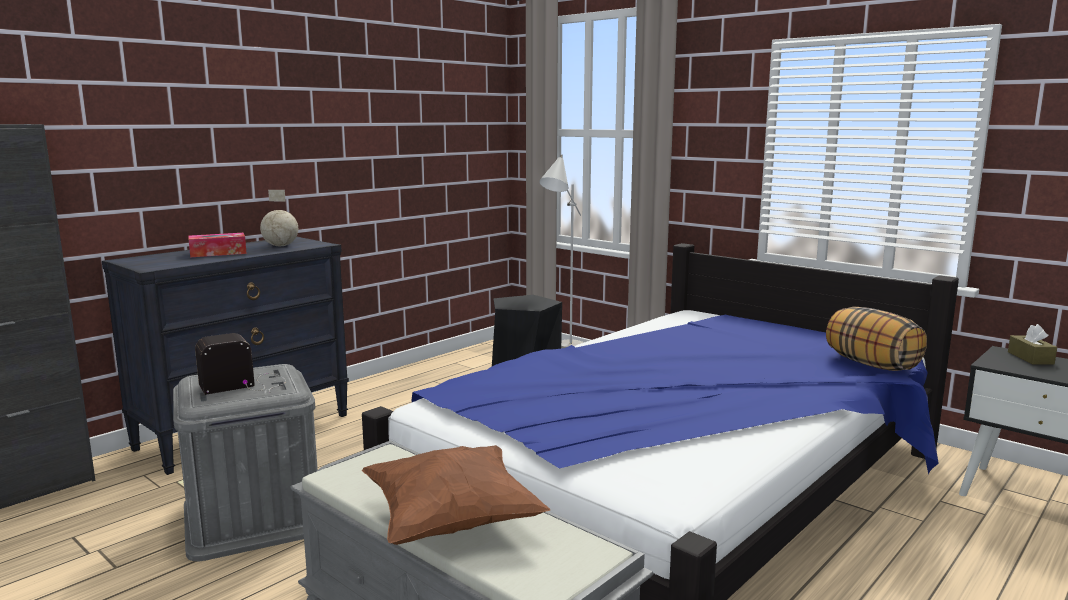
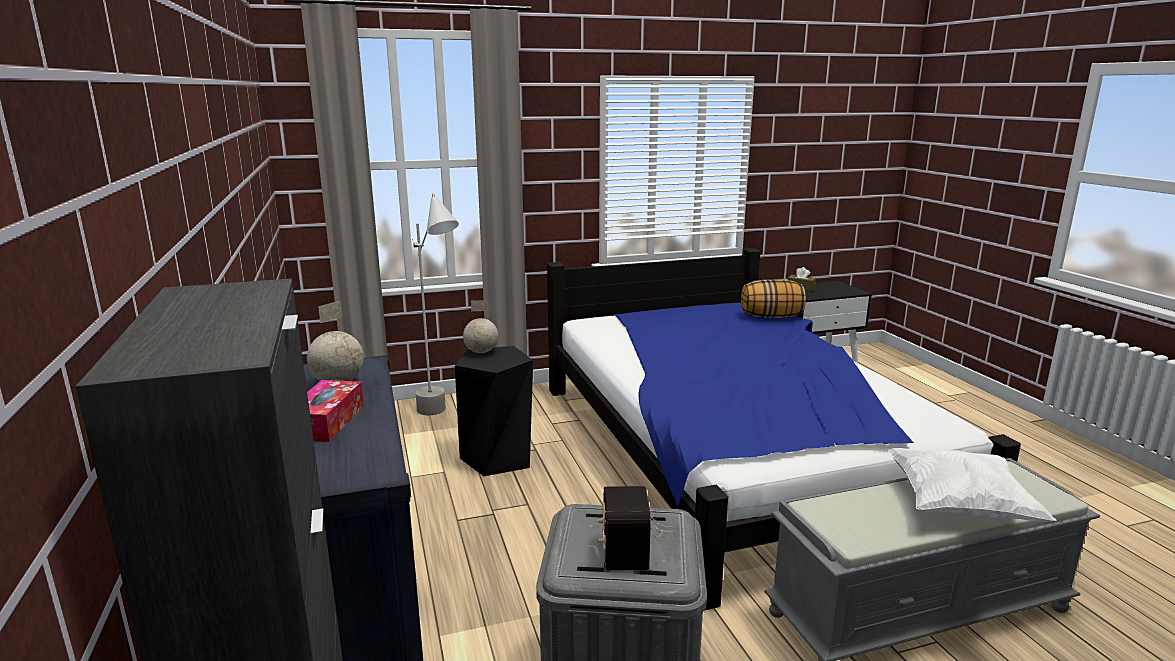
camera: 60 degrees left, 5 degrees up
brown pillow [362,445,550,545] -> white pillow [887,448,1056,522]
none -> globe [463,300,498,353]

